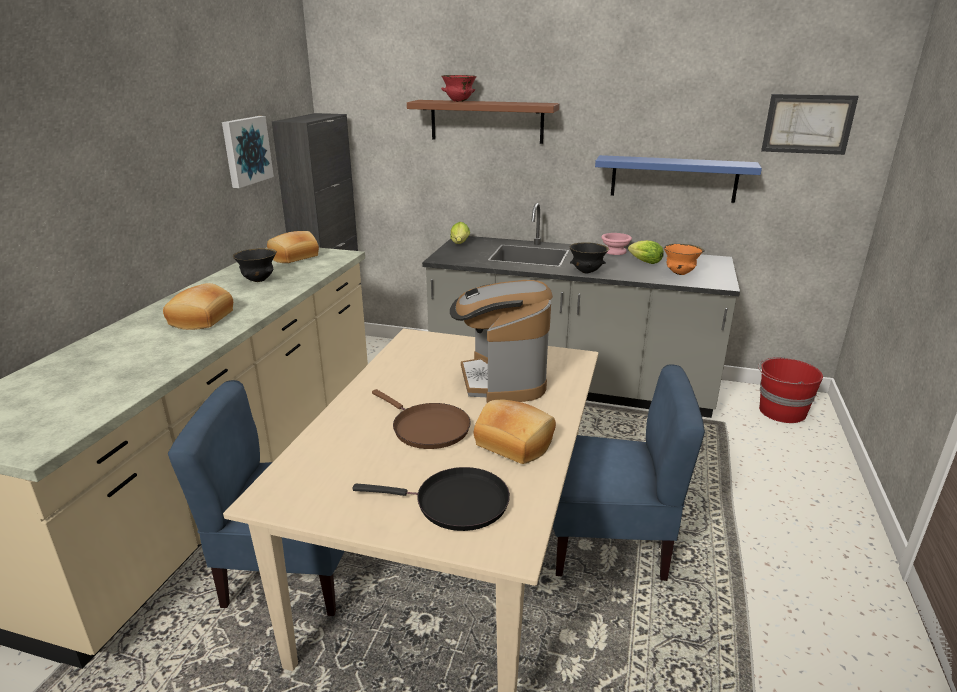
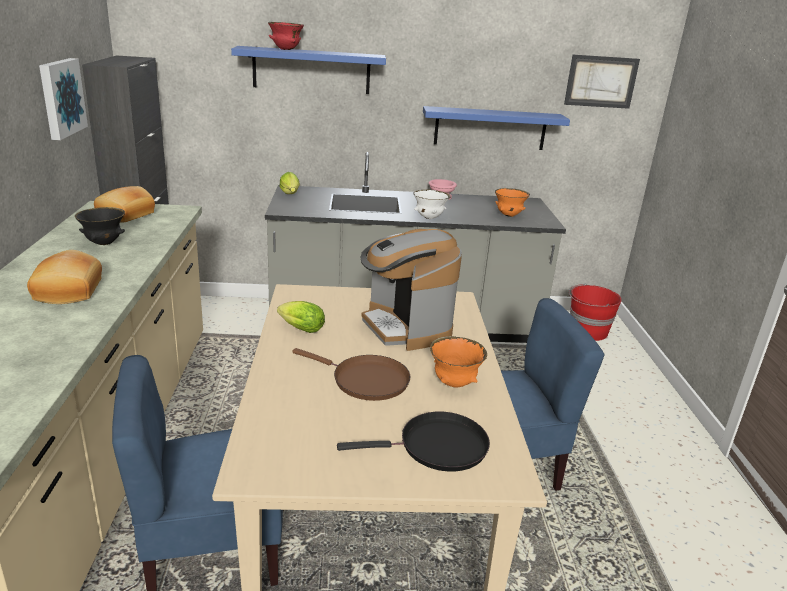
camera: 20 degrees left, 0 degrees up
brown shelf [407,100,559,144] -> blue shelf [231,46,386,94]
bread [474,400,556,464] -> orange bowl [430,336,487,387]
black bowl [570,242,609,274] -> white bowl [414,189,451,219]
lettuce [628,240,664,264] -> lettuce moved to [277,301,325,333]

